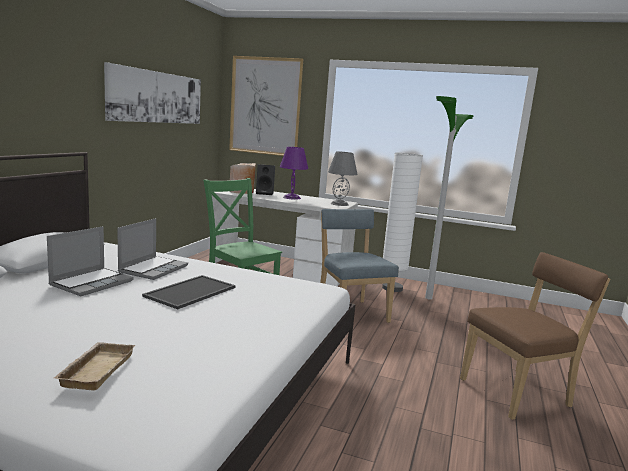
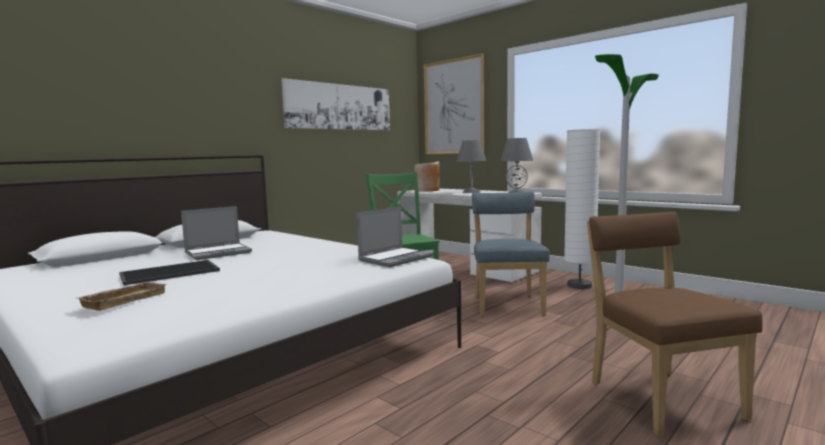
camera: 25 degrees right, 5 degrees down
laptop [117,218,188,280] -> laptop moved to [357,207,433,267]
tray [142,275,236,309] -> tray moved to [119,260,220,285]
black speaker [256,164,275,195] -> none
purple table lamp [280,147,308,200] -> grey table lamp [457,140,486,193]
brown chair [460,252,610,420] -> brown chair turned 105 degrees counterclockwise [587,212,763,436]

